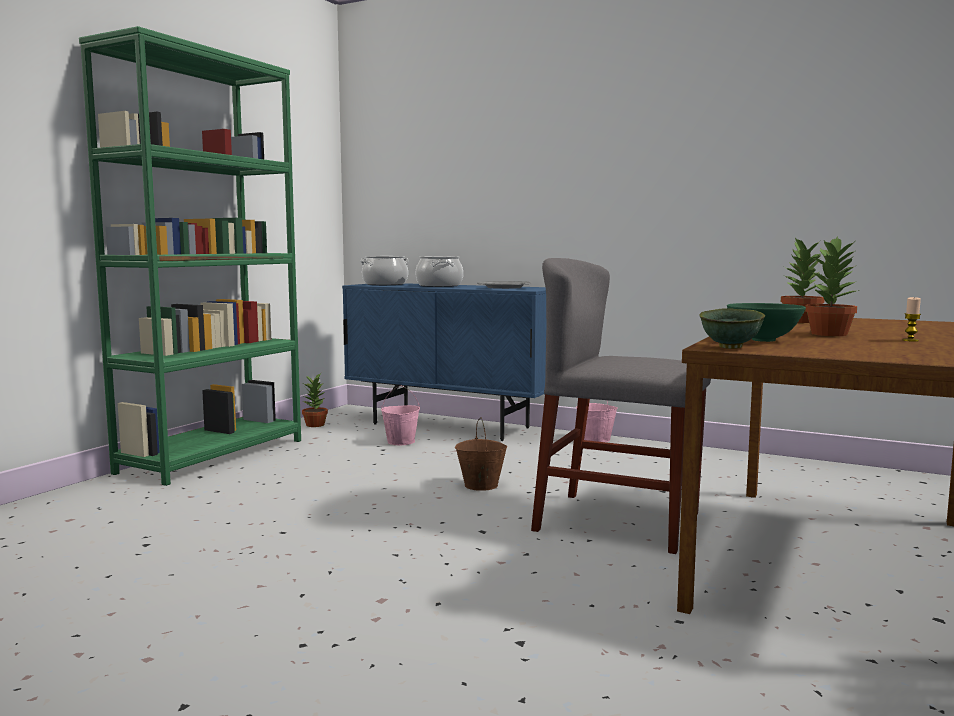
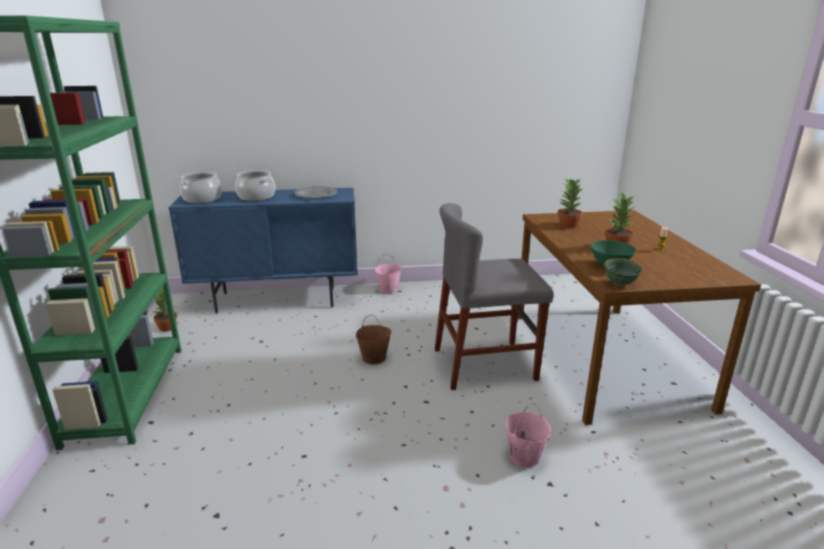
camera: 35 degrees left, 15 degrees up
pink bucket [381,385,420,445] -> pink bucket moved to [505,403,551,467]

